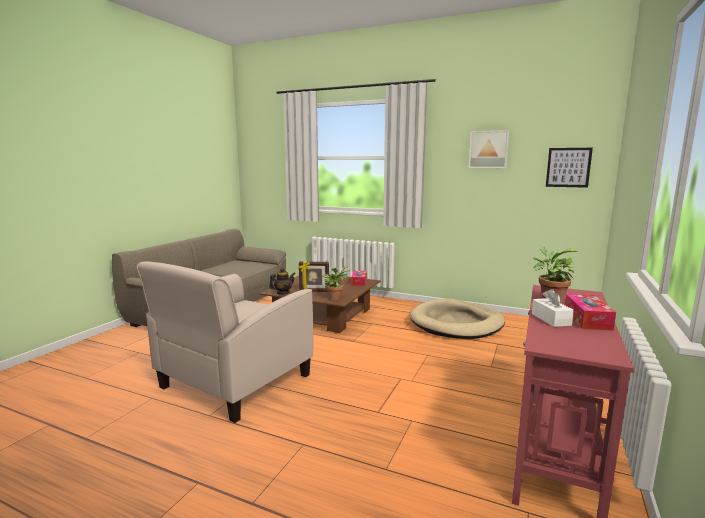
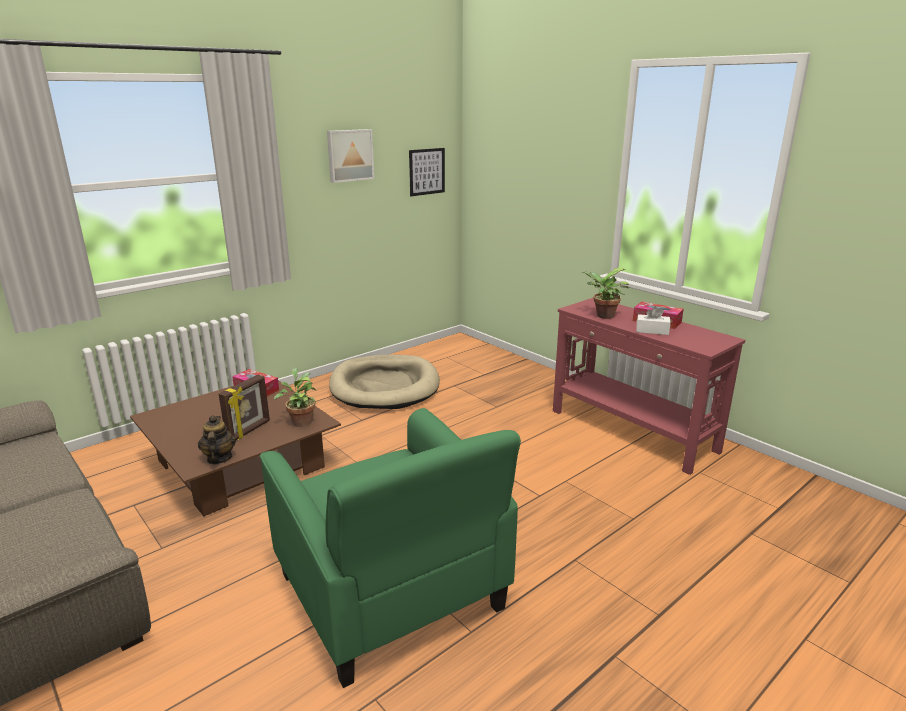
camera: 65 degrees left, 10 degrees up
beige armchair [137,261,313,423] -> green armchair [260,408,521,688]

